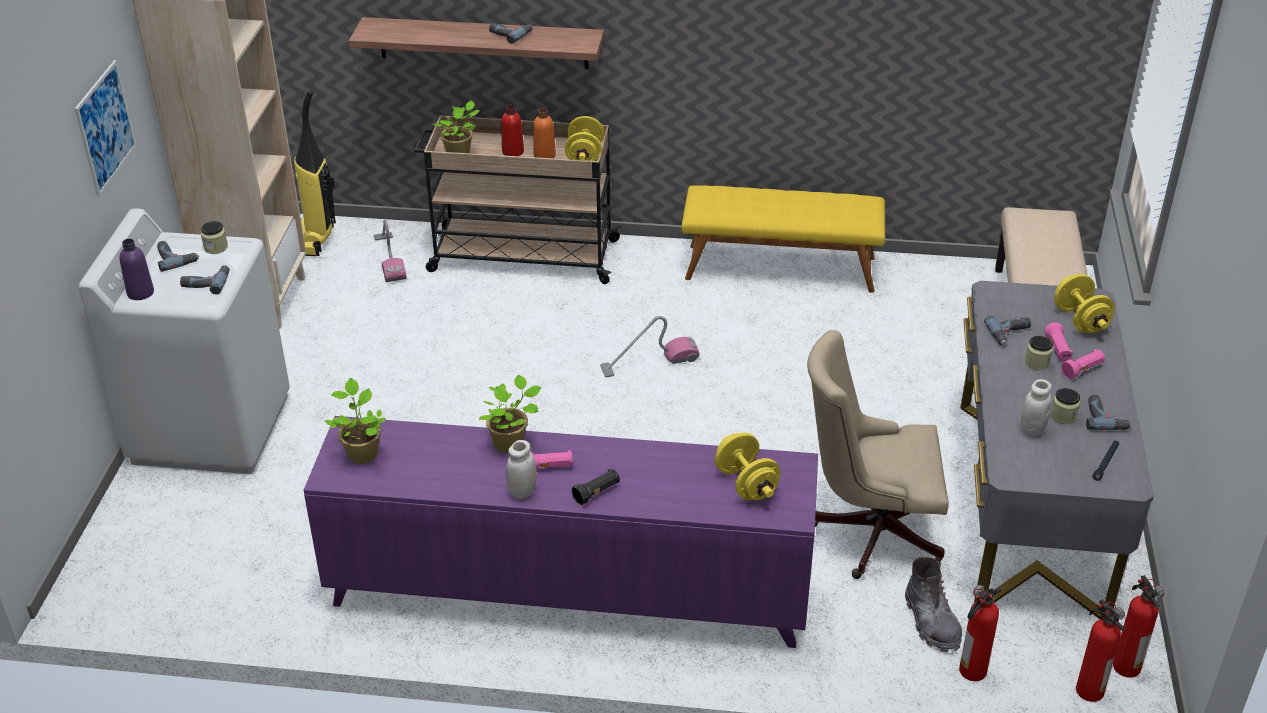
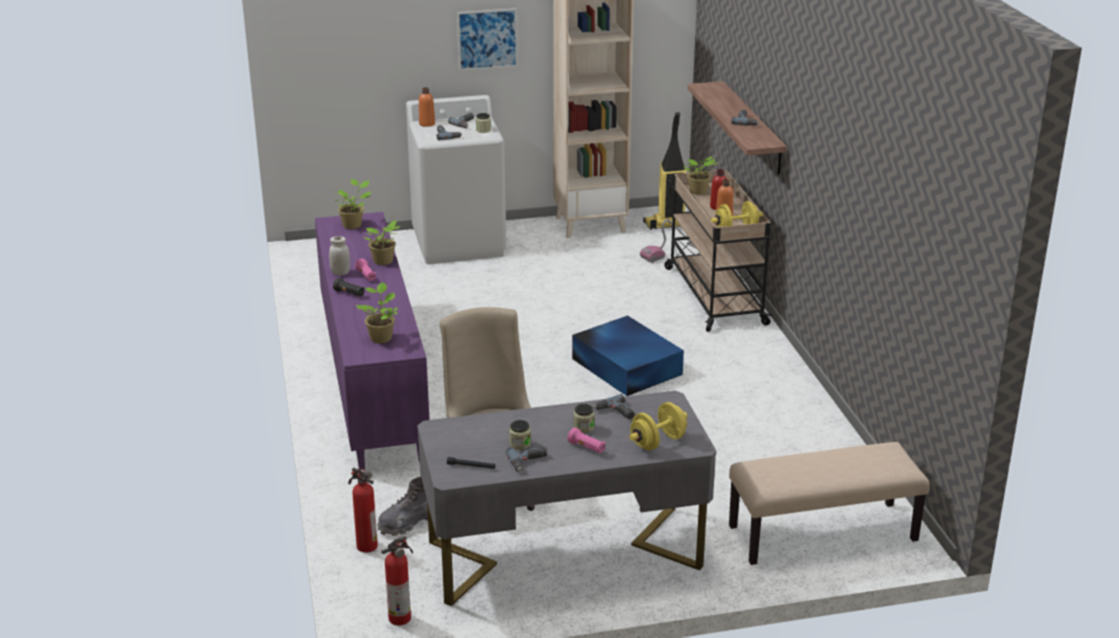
camera: 70 degrees right, 10 degrees down
purple bottle [119,239,154,300] -> orange bottle [419,87,435,127]
vacuum cleaner [600,316,699,377] -> blue storage box [572,315,684,396]
yellow bench [681,185,885,293] -> none
yellow dumbbell [715,433,781,500] -> potted plant [356,282,398,343]
white jar [1021,379,1052,436] -> none
pink flashlight [1044,322,1073,361] -> none
fire extinguisher [1076,600,1125,702] -> none

